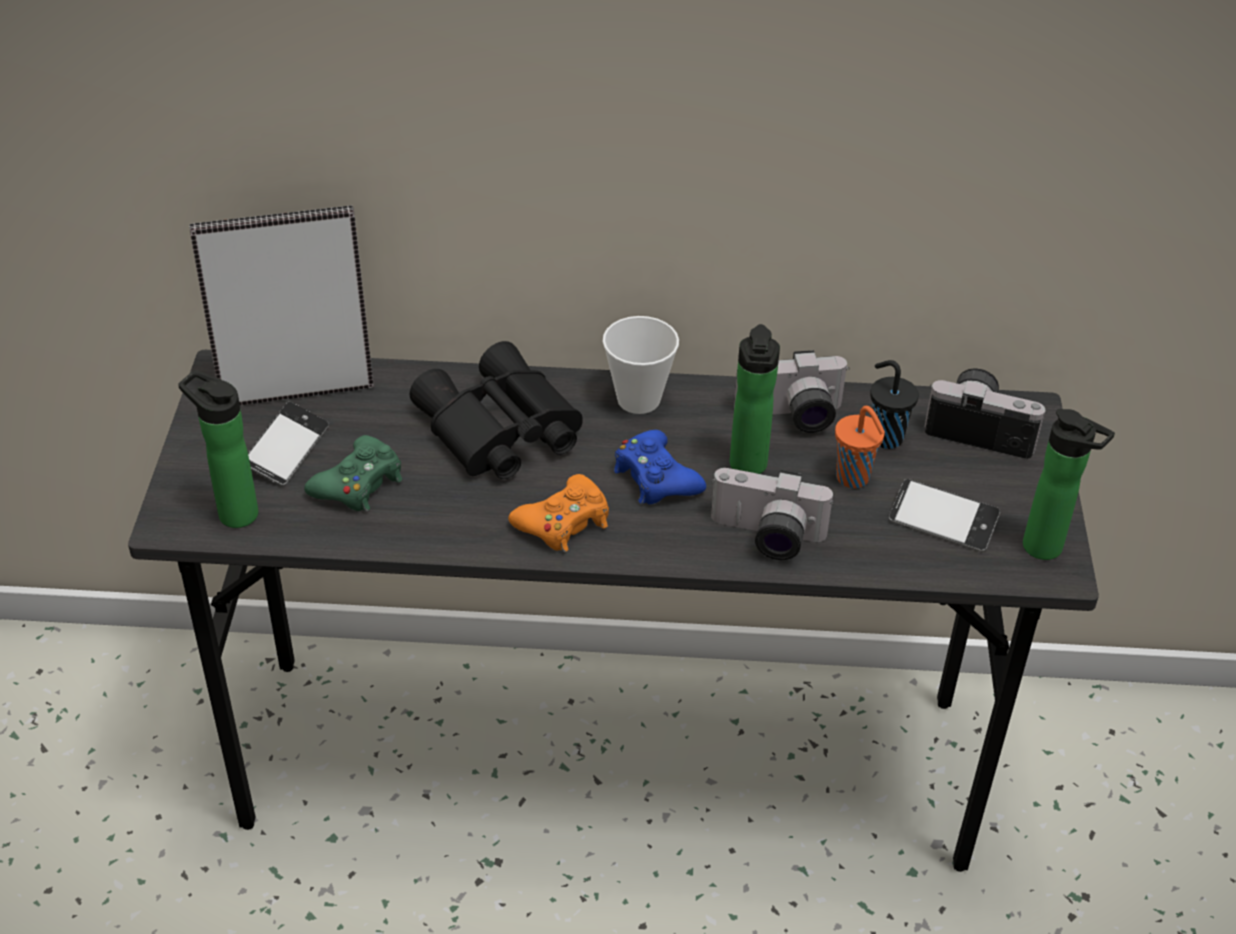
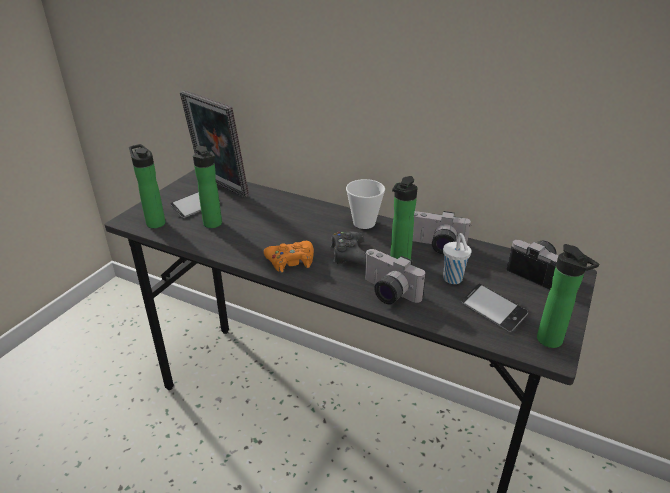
camera: 25 degrees right, 10 degrees down
picture frame [189,206,374,405] -> picture frame turned 150 degrees counterclockwise [180,90,249,198]
green game controller [304,435,402,511] -> bottle [193,146,222,228]
black binoculars [410,341,583,479] -> none
blue game controller [613,430,706,504] -> black game controller [330,231,366,265]
orange cup [835,406,885,488] -> white cup [443,233,471,284]
black cup [870,360,919,449] -> none

